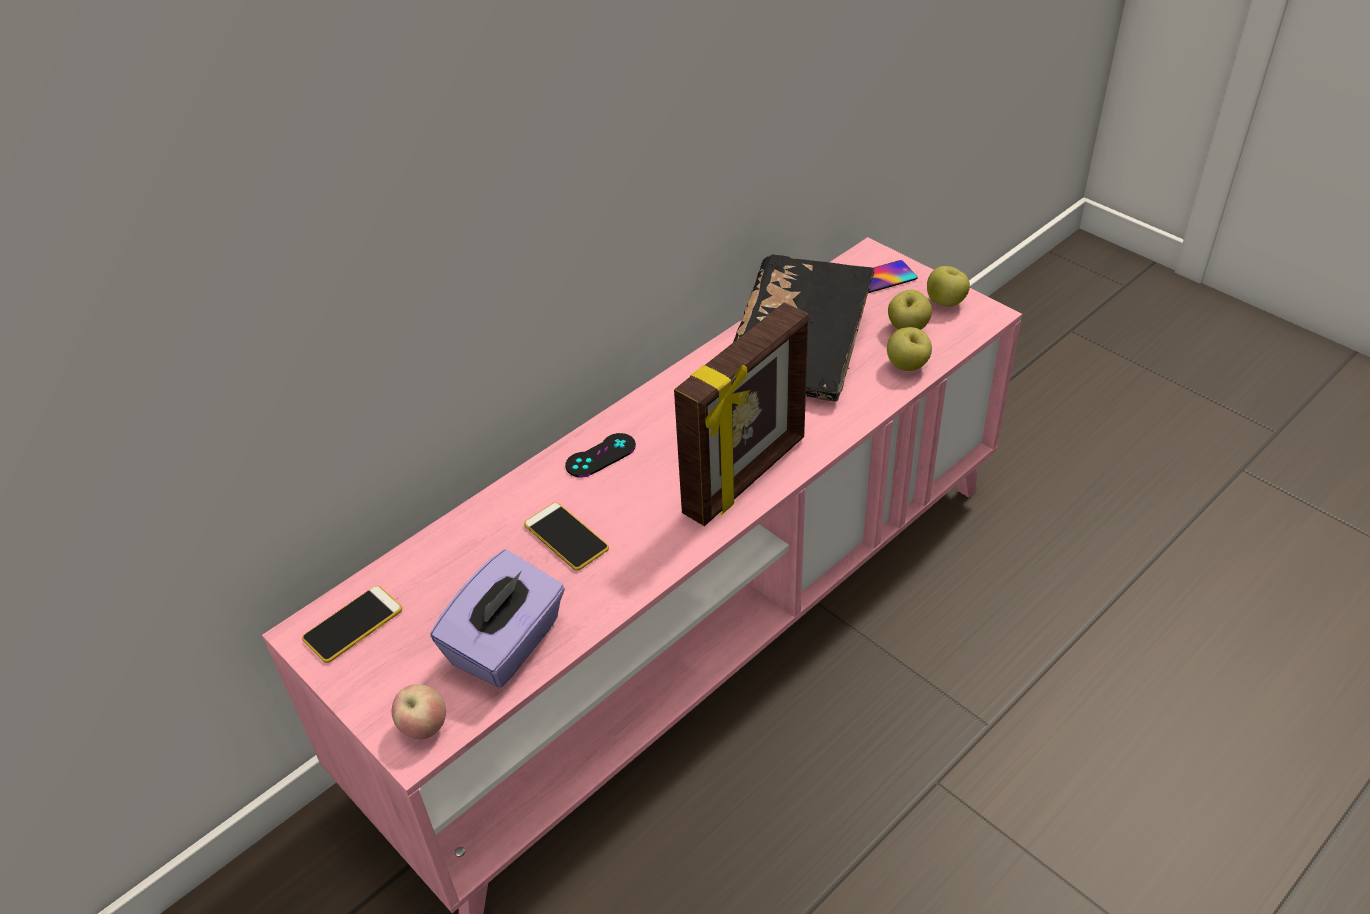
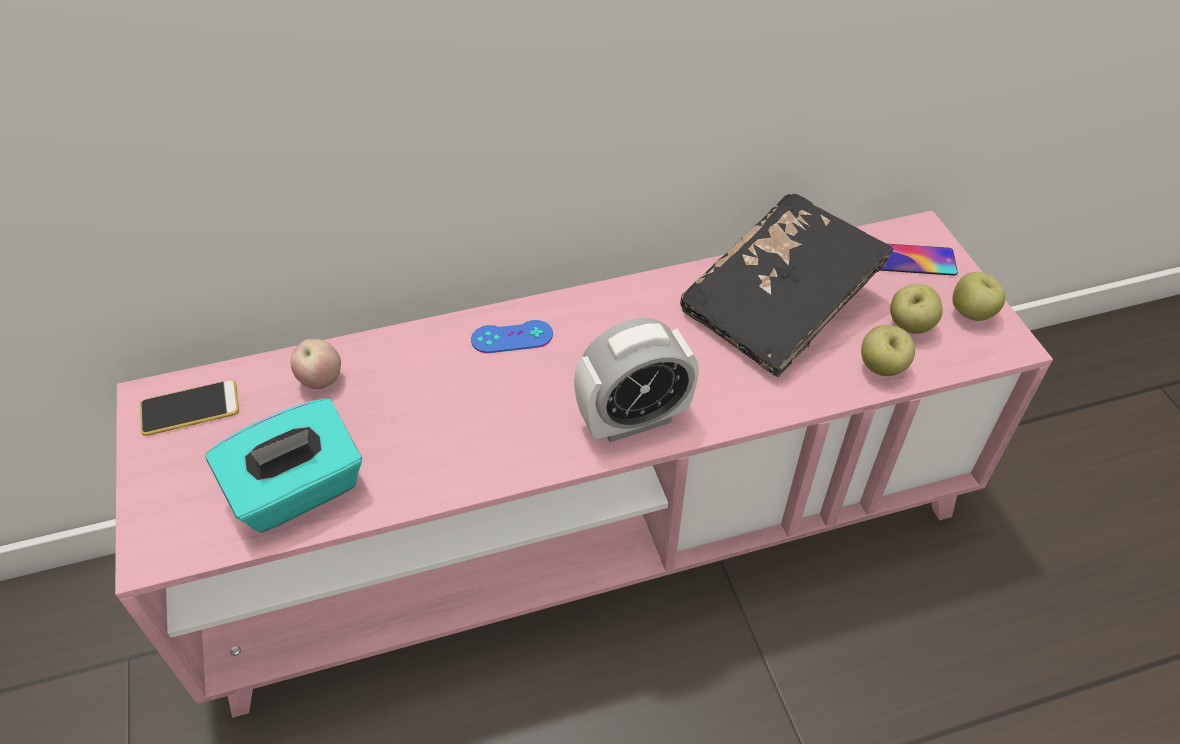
camera: 25 degrees right, 5 degrees up
apple [391,684,446,739] -> apple moved to [291,339,341,389]
purple tissue box [430,549,565,688] -> turquoise tissue box [205,398,362,533]
phone [524,503,609,571] -> none
black game controller [565,433,636,477] -> blue game controller [471,320,553,353]
picture frame [674,303,809,526] -> alarm clock [574,318,699,442]

